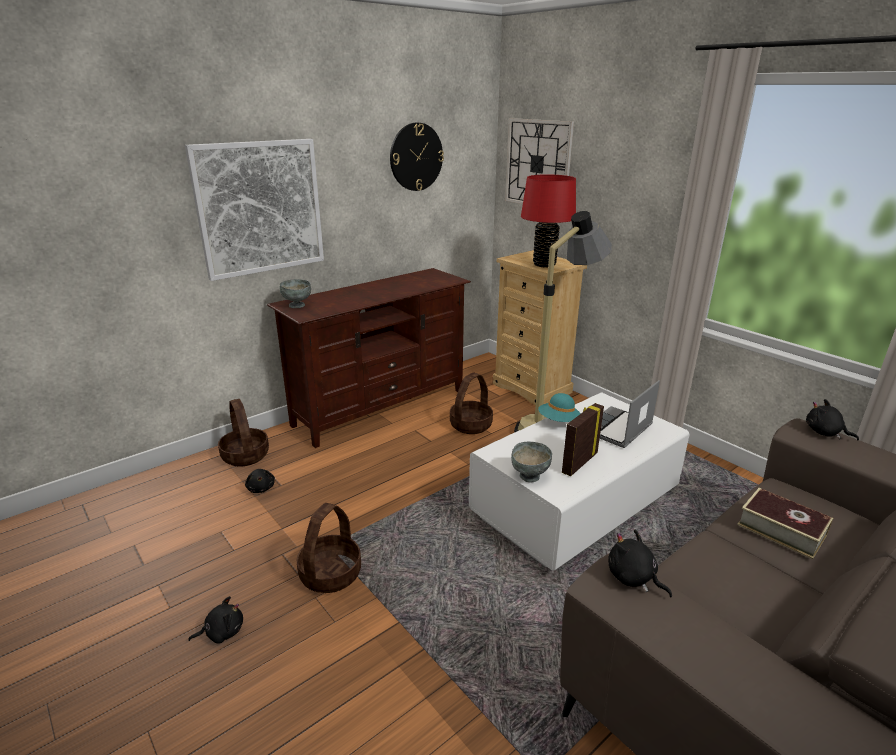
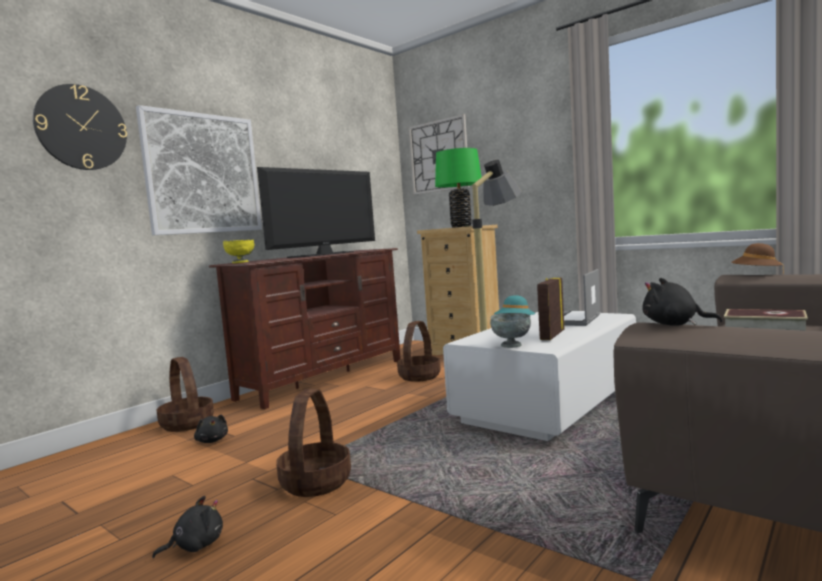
camera: 10 degrees left, 20 degrees down
grey bowl [279,279,311,308] -> yellow bowl [223,240,254,263]
wall clock [390,123,444,191] -> wall clock moved to [33,84,127,170]
red table lamp [521,174,576,268] -> green table lamp [435,148,482,228]
black plush toy [806,399,859,441] -> brown hat [731,243,784,274]
none -> television [257,167,375,258]

